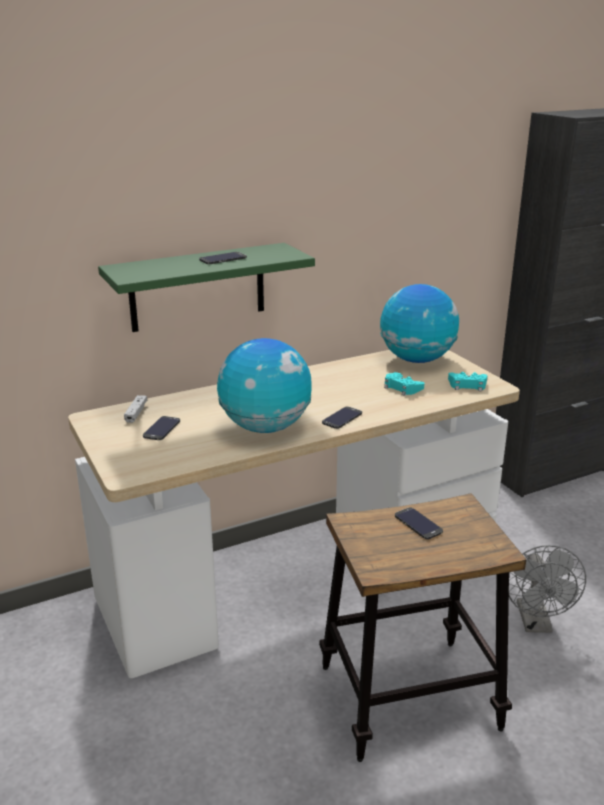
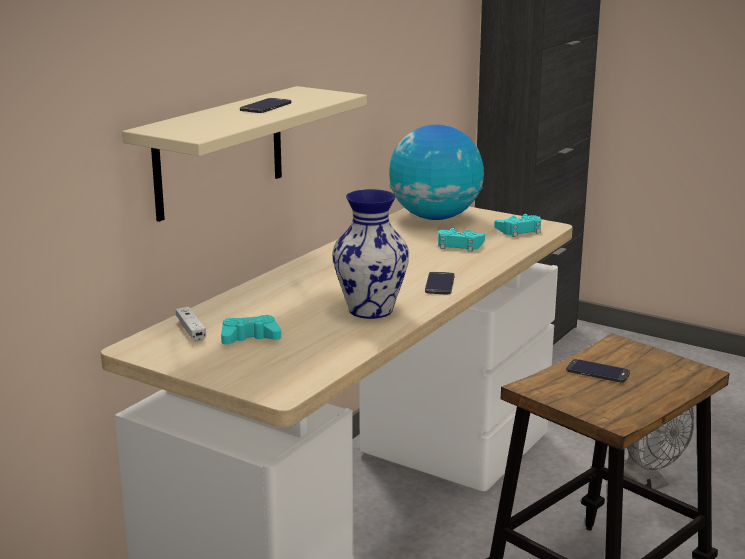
camera: 30 degrees left, 5 degrees down
green shelf [98,243,315,332] -> beige shelf [122,86,367,222]
phone [143,416,180,440] -> turquoise game controller [221,315,281,344]
globe [217,338,312,433] -> vase [332,189,409,319]

